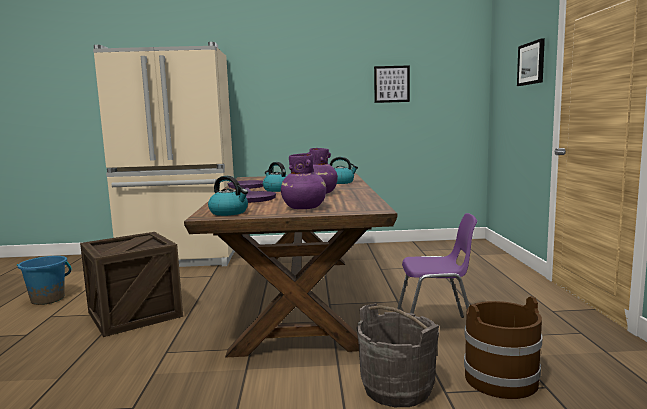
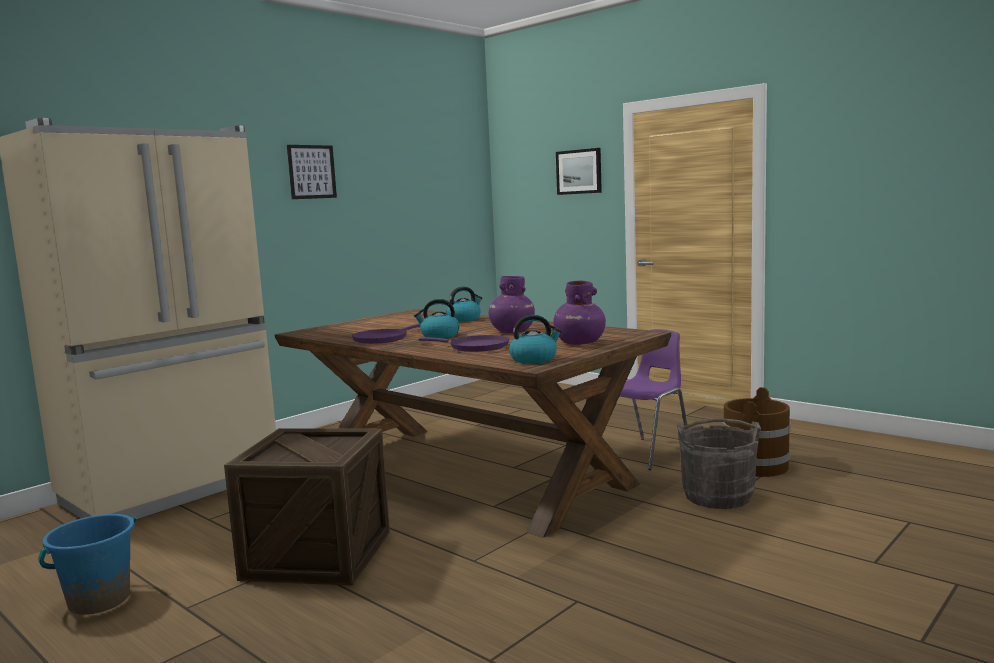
camera: 45 degrees left, 0 degrees up
picture [374,65,410,103] -> picture moved to [287,145,337,199]

